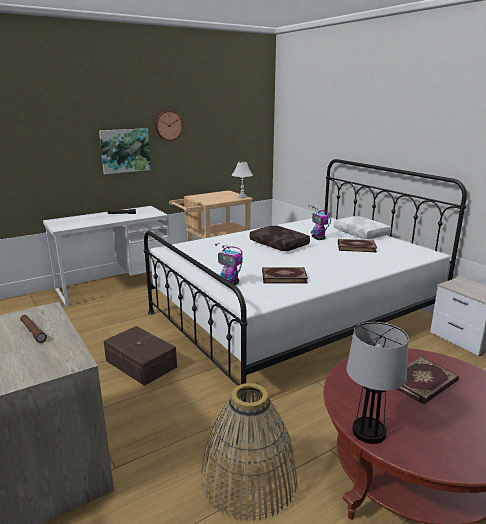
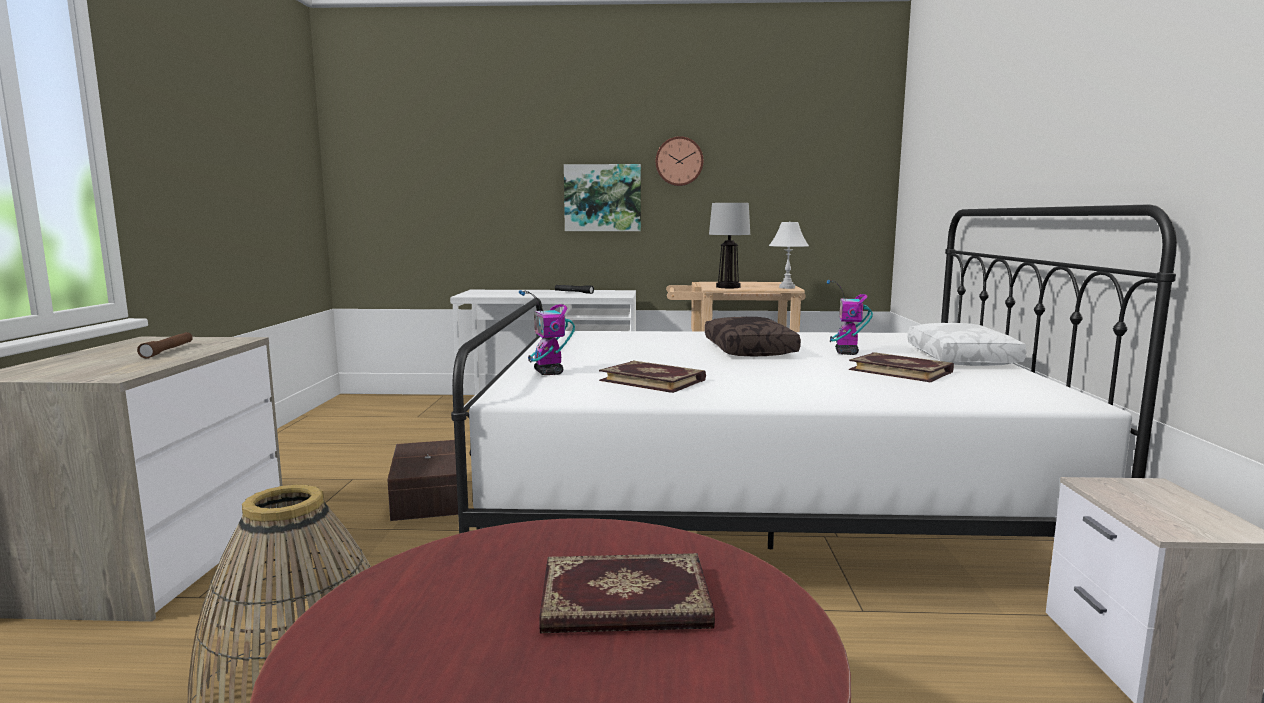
camera: 35 degrees right, 10 degrees down
table lamp [347,322,409,444] -> table lamp moved to [709,203,750,288]

